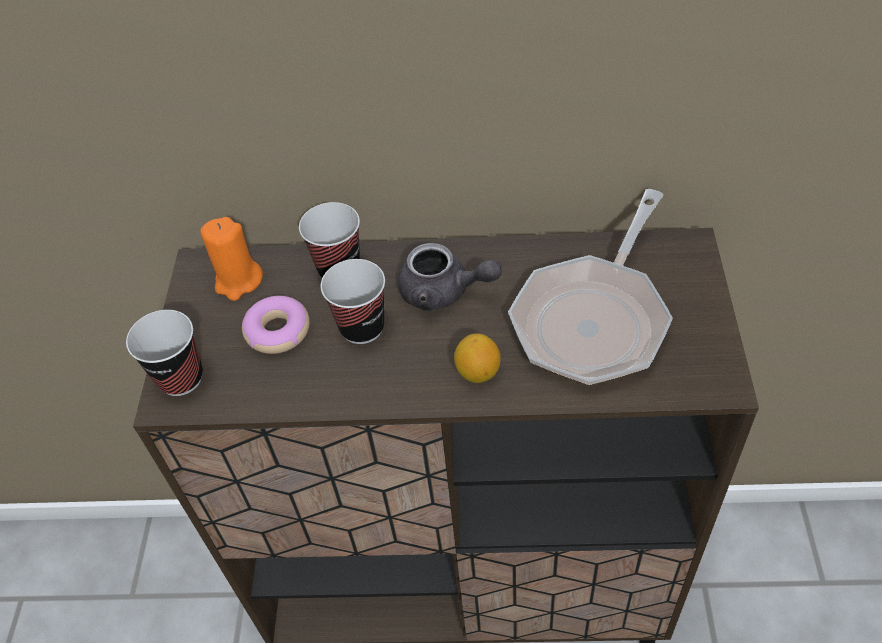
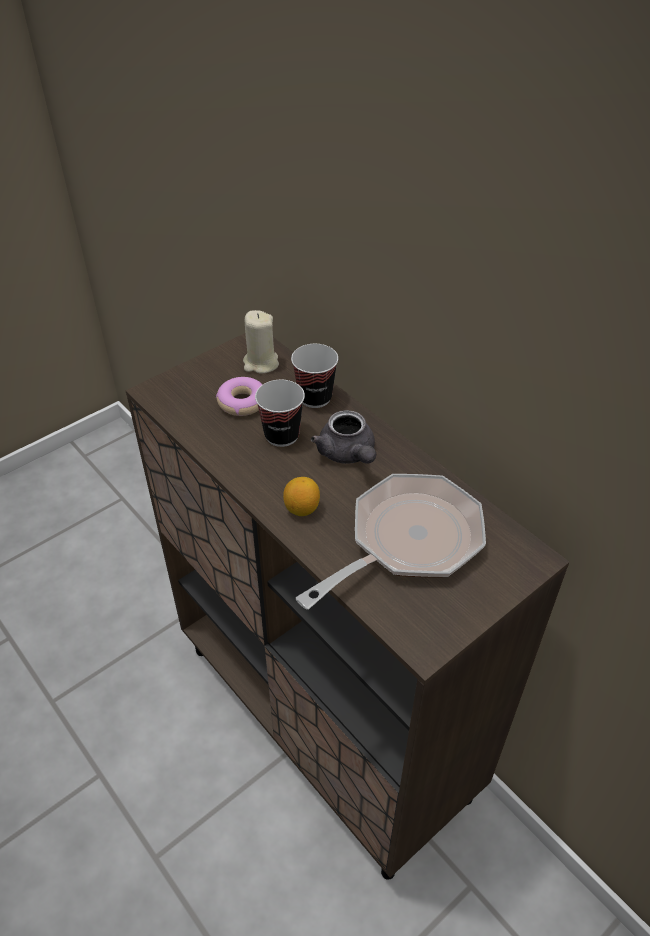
camera: 45 degrees right, 5 degrees down
cup [126,310,203,396] -> none
orange candle [200,217,263,301] -> beige candle [243,310,279,373]
frying pan [508,189,673,385] -> frying pan turned 150 degrees clockwise [296,474,486,610]

